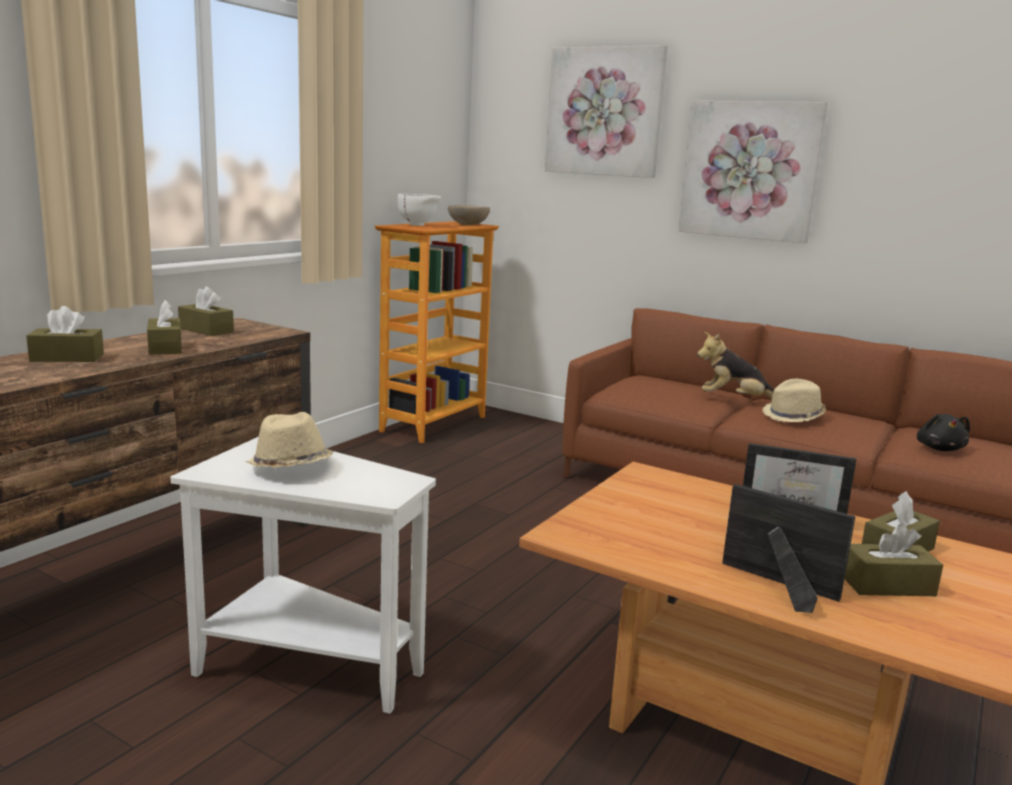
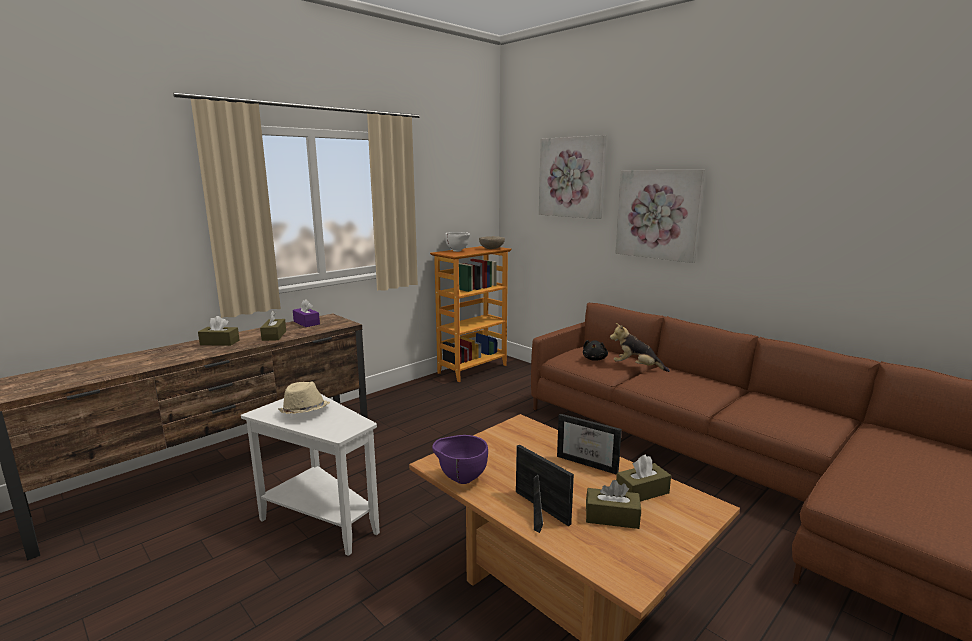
camera: 15 degrees right, 0 degrees up
brown tissue box [178,286,234,336] -> purple tissue box [293,299,320,327]
beige hat [763,378,826,422] -> none
black plush toy [917,414,970,451] -> black plush toy moved to [583,340,608,361]
none -> purple bowl [432,435,488,484]

